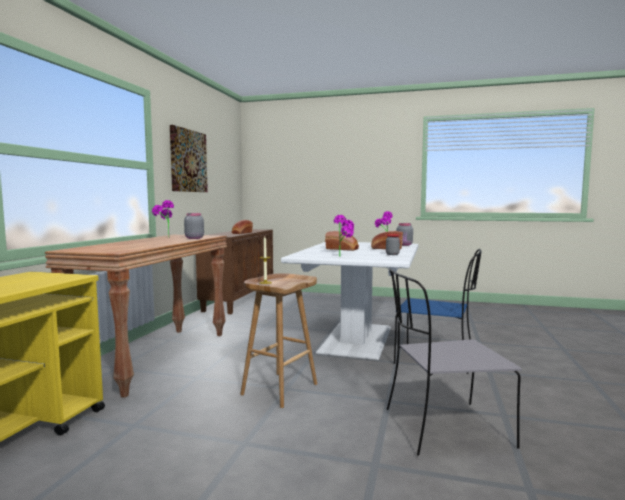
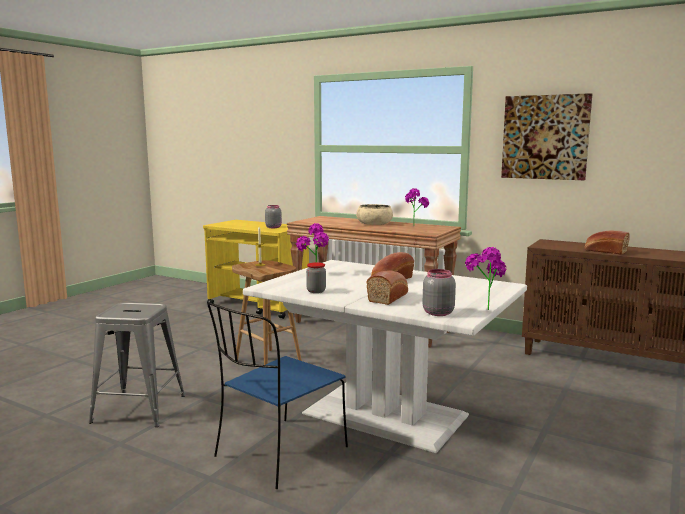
camera: 105 degrees right, 5 degrees up
grey jar [184,213,204,239] -> grey jar moved to [265,205,282,228]
grey chair [387,268,522,456] -> grey stool [89,303,185,427]
none -> beige bowl [356,204,393,225]

